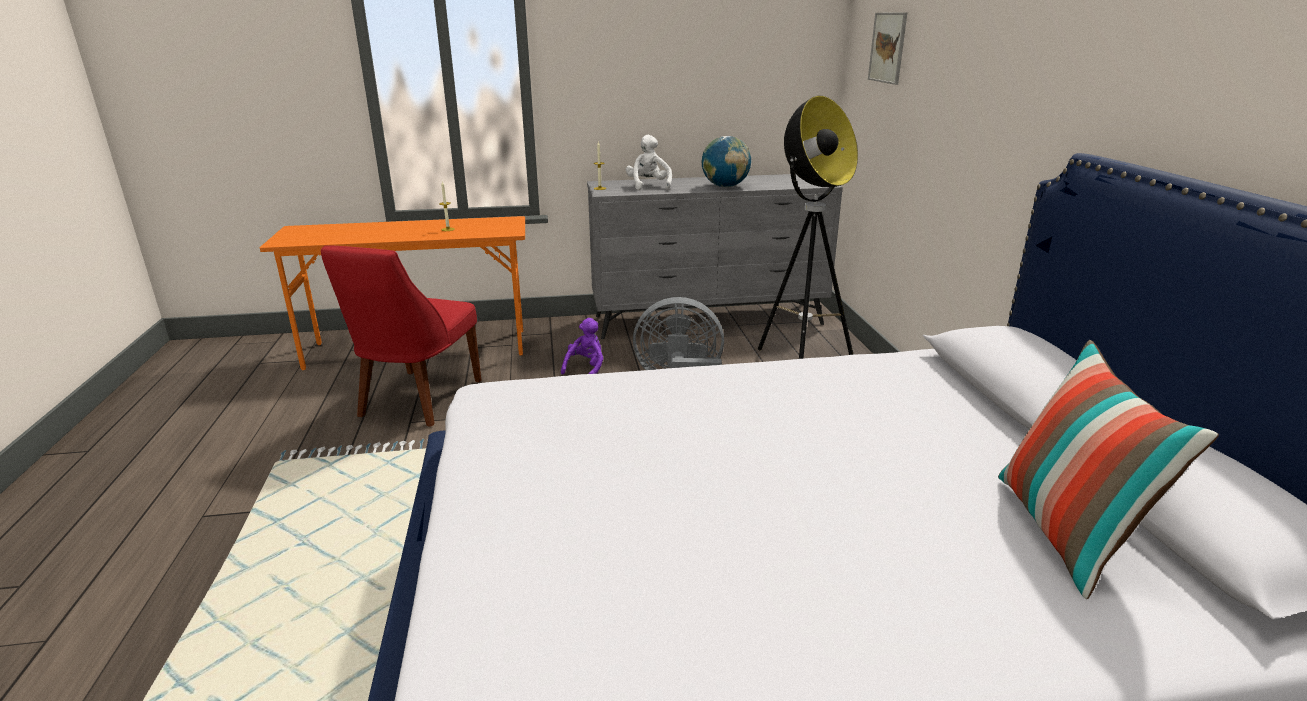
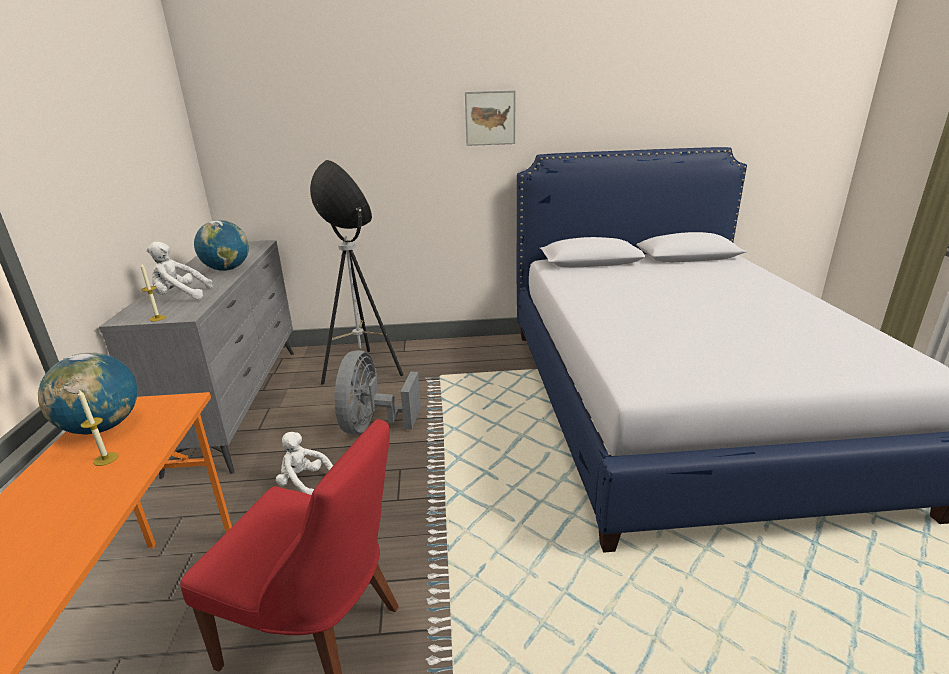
camera: 85 degrees left, 0 degrees up
purple plush toy [561,318,604,374] -> white plush toy [276,432,333,495]
picture [868,12,907,85] -> picture moved to [465,90,515,146]
pillow [998,340,1219,599] -> none
none -> globe [38,353,138,434]

